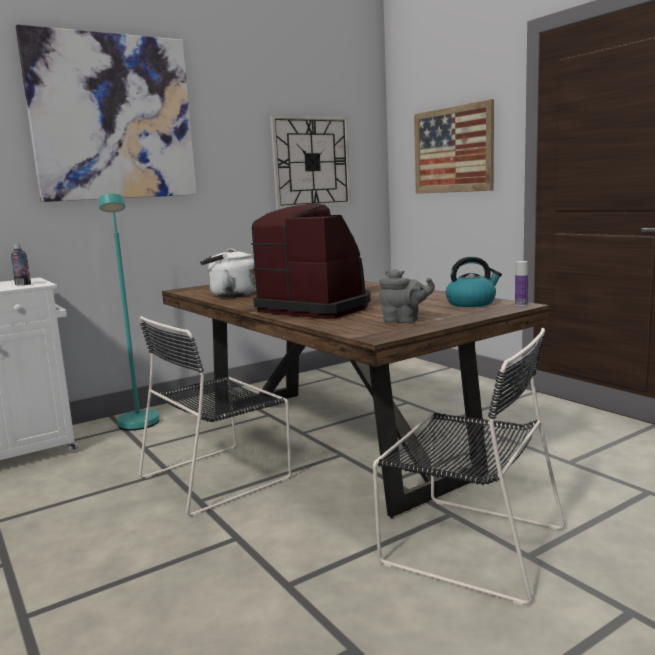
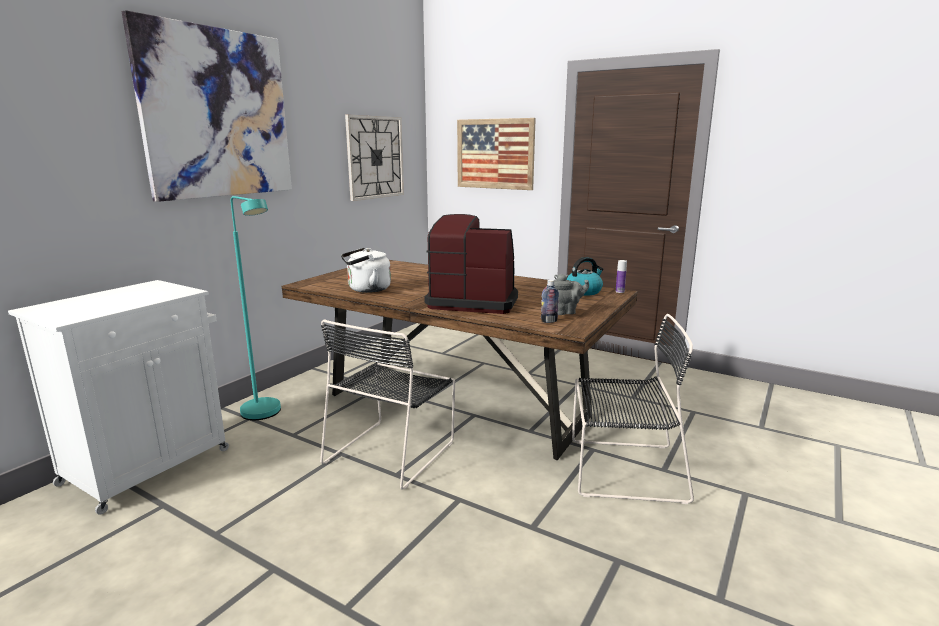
camera: 25 degrees left, 5 degrees up
bottle [11,244,31,285] -> bottle moved to [541,280,559,323]

